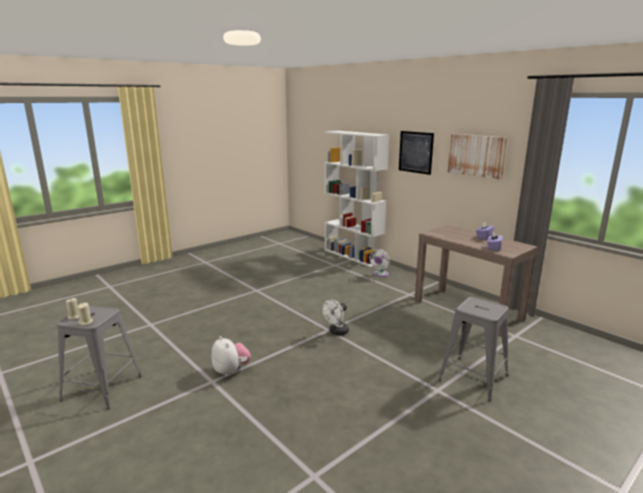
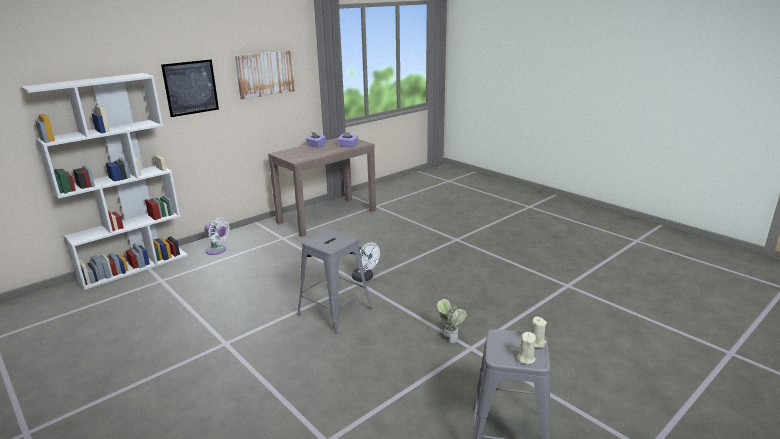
camera: 90 degrees left, 5 degrees up
plush toy [211,336,251,376] -> potted plant [435,299,467,343]
grey stool [438,297,508,401] -> grey stool moved to [298,229,372,333]

